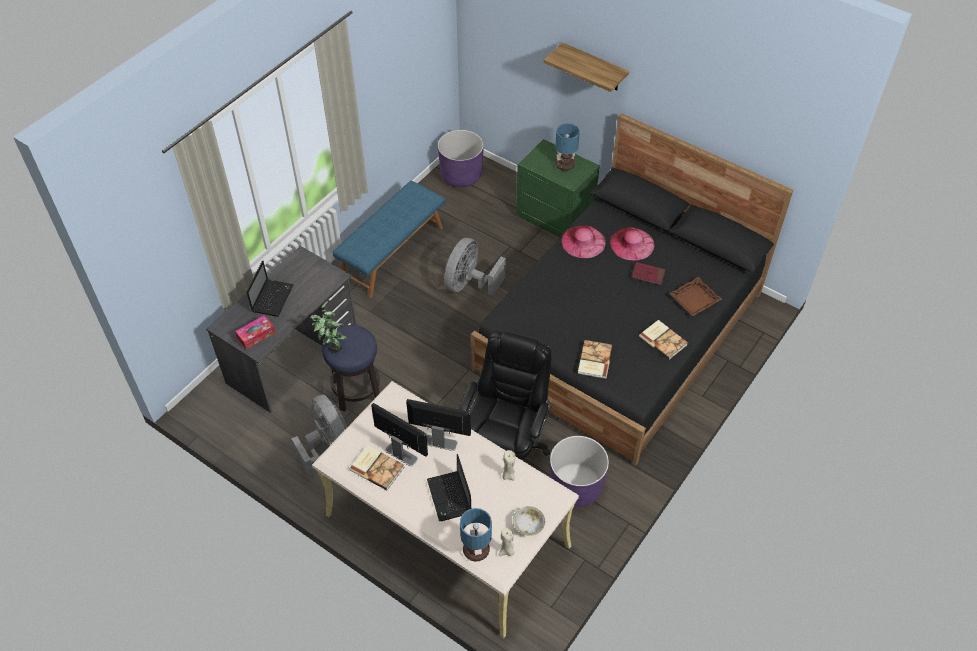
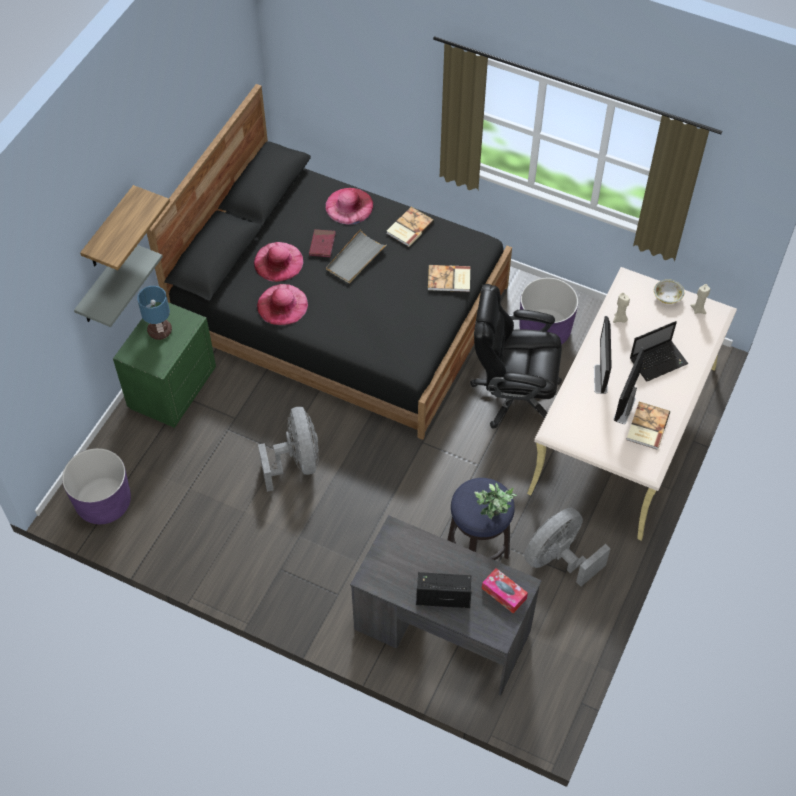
camera: 100 degrees left, 5 degrees up
blue bench [333,181,445,298] -> none
grey fan [444,238,506,296] -> grey fan turned 120 degrees counterclockwise [258,407,319,492]
table lamp [460,508,492,562] -> none
brown tray [669,277,722,316] -> pink hat [326,188,373,225]
none -> grey shelf [74,245,163,327]
none -> grey tray [326,229,386,284]

